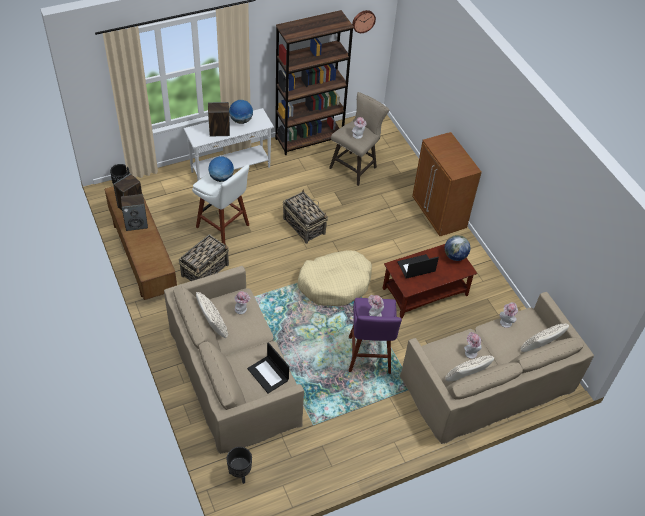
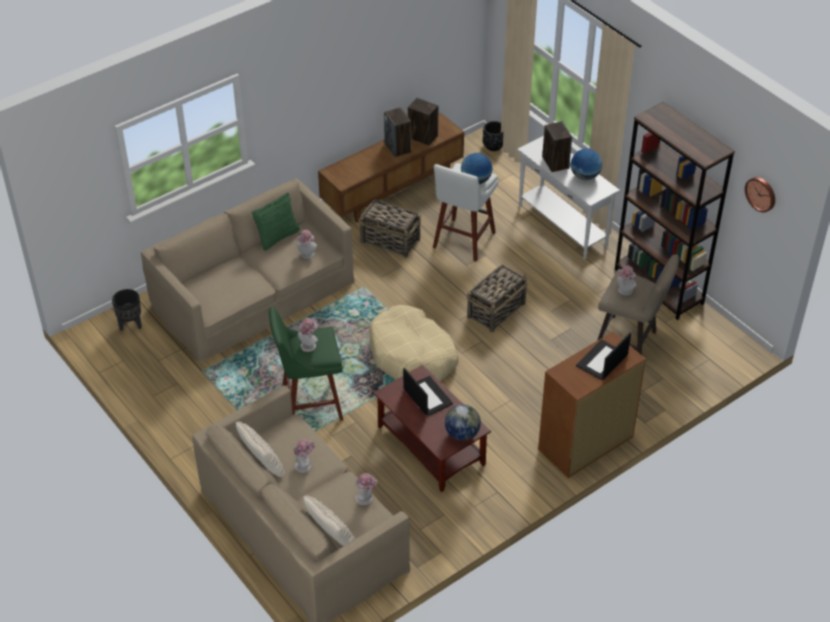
camera: 80 degrees right, 5 degrees down
beige pillow [196,292,228,338] -> green pillow [252,192,300,251]
laptop [247,342,289,393] -> laptop moved to [576,333,631,380]
purple stool [349,298,402,374] -> green stool [269,307,343,421]

